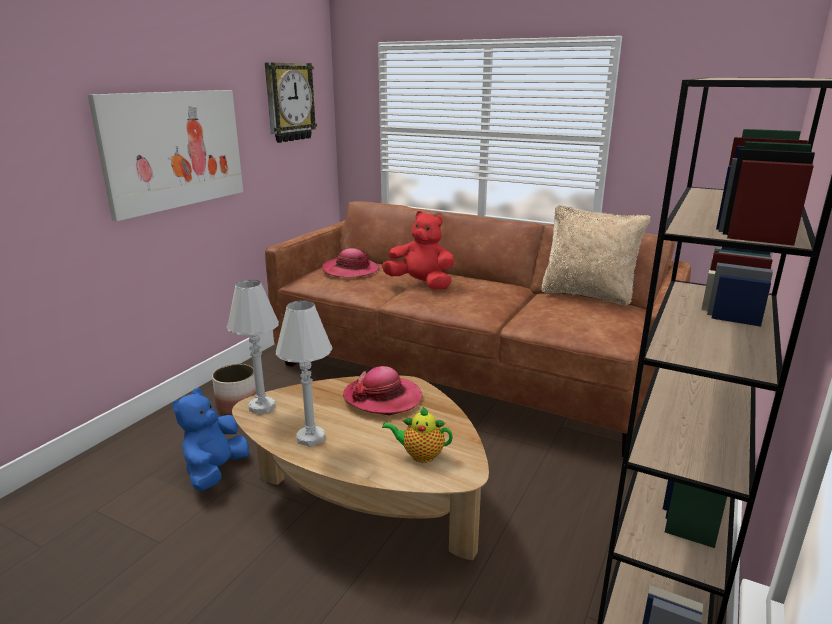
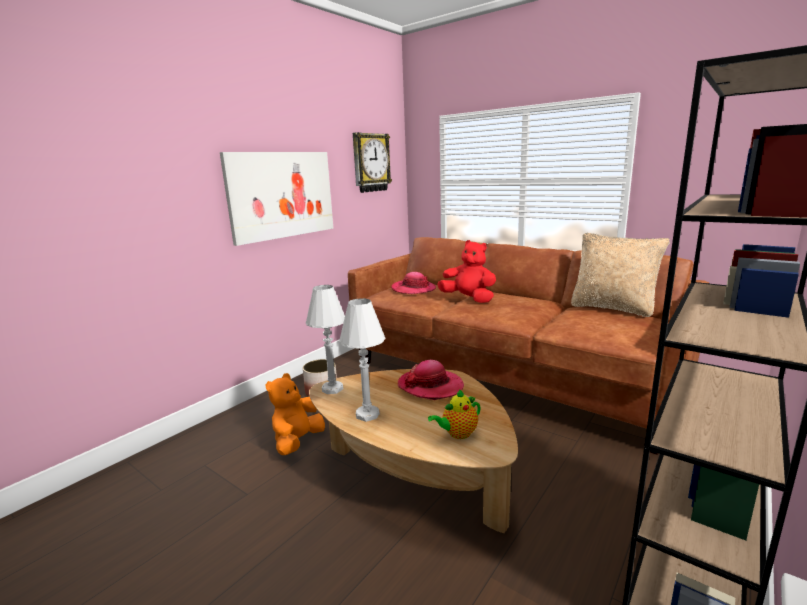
camera: 10 degrees right, 5 degrees down
blue plush toy [172,388,249,491] -> orange plush toy [266,373,325,455]
teapot [382,407,453,463] -> teapot turned 45 degrees counterclockwise [428,389,481,439]

